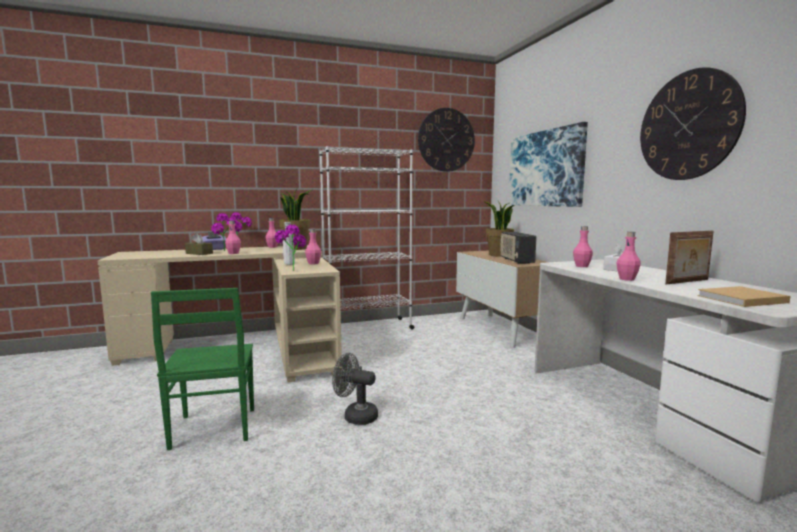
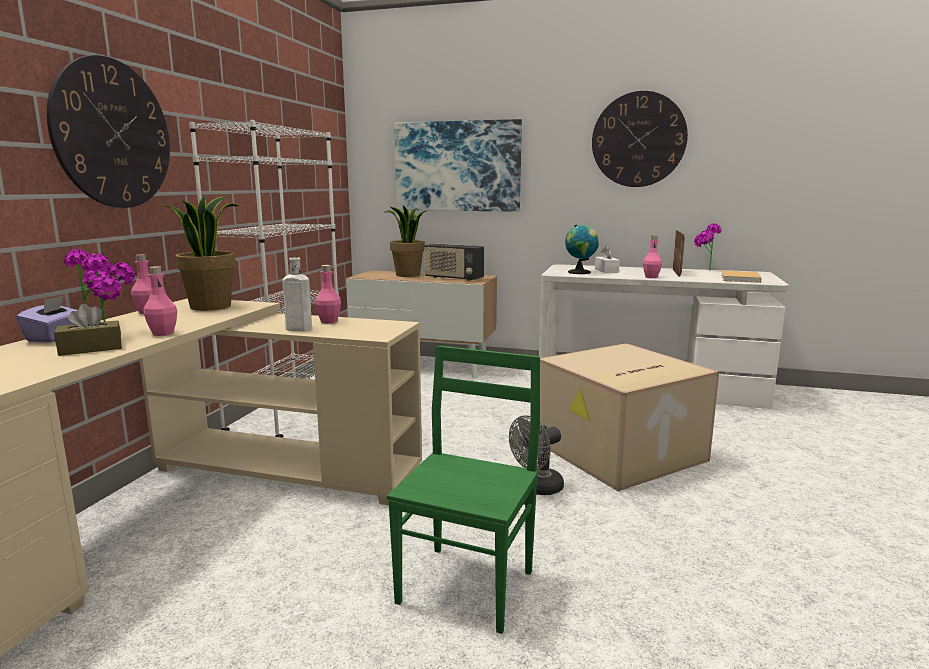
camera: 55 degrees left, 5 degrees up
green chair [151,288,254,450] -> green chair turned 90 degrees counterclockwise [387,345,540,634]
potted plant [275,224,307,271] -> potted plant moved to [694,224,721,271]
wall clock [418,108,475,172] -> wall clock moved to [47,55,170,208]
pink bottle [573,226,593,267] -> globe [565,225,599,274]
none -> cardboard box [540,343,719,491]

